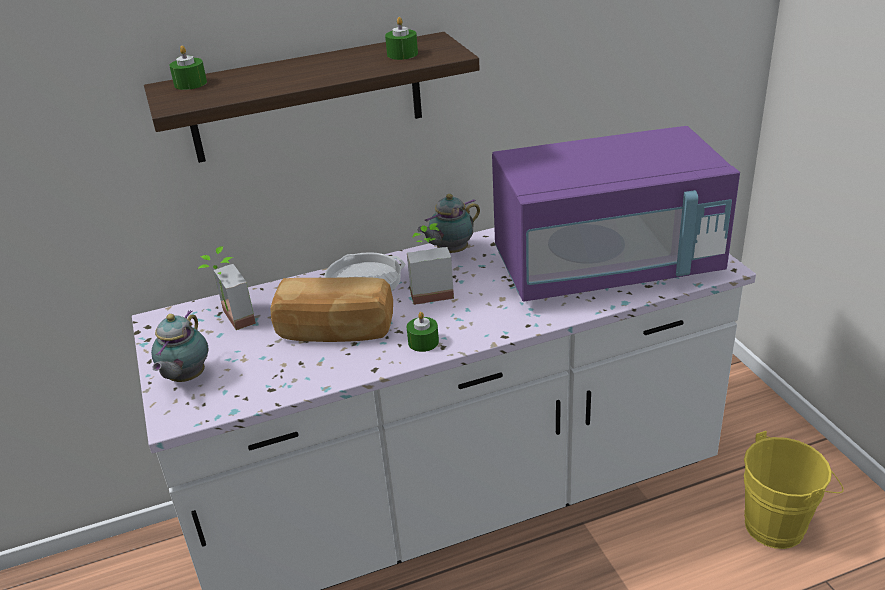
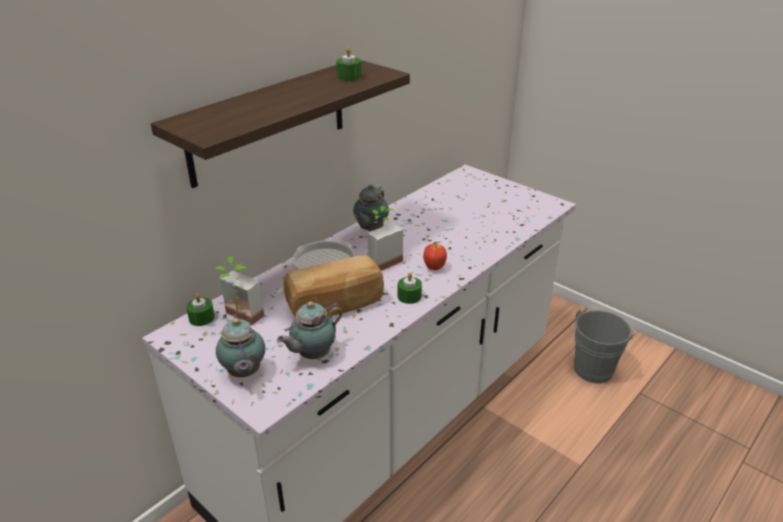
camera: 30 degrees left, 0 degrees up
green candle [169,45,207,90] -> green candle moved to [186,294,215,326]
purple microwave [492,126,740,302] -> none
yellow bucket [744,431,844,549] -> grey bucket [574,309,636,384]
none -> teapot [277,301,343,359]
none -> apple [423,244,447,270]

